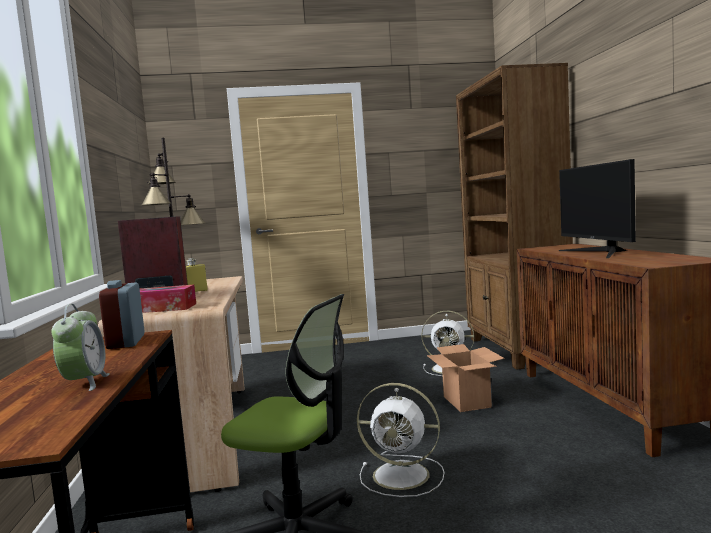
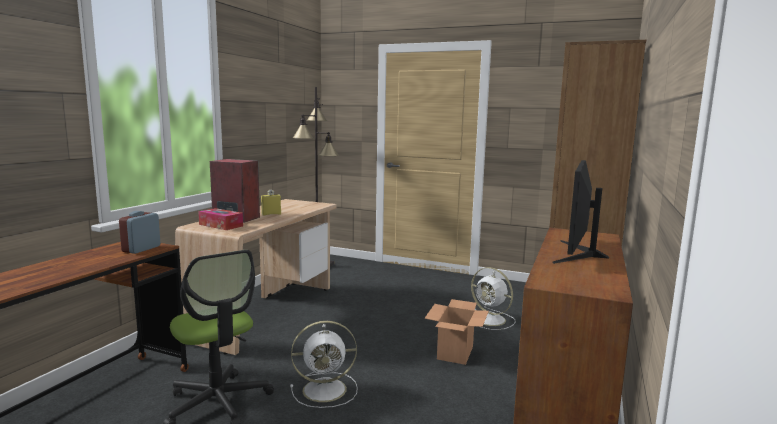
camera: 30 degrees right, 5 degrees up
alarm clock [51,304,109,391] -> none
white fan [357,383,444,497] -> white fan turned 60 degrees counterclockwise [290,321,358,408]

